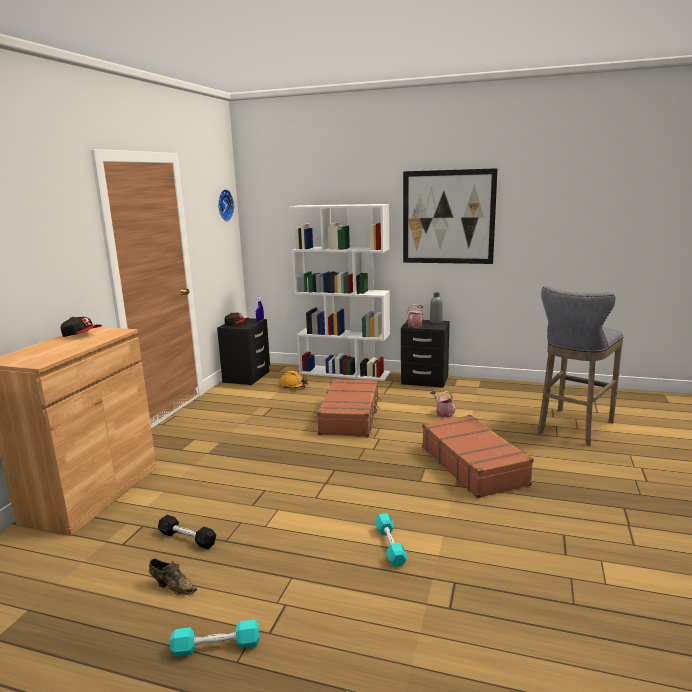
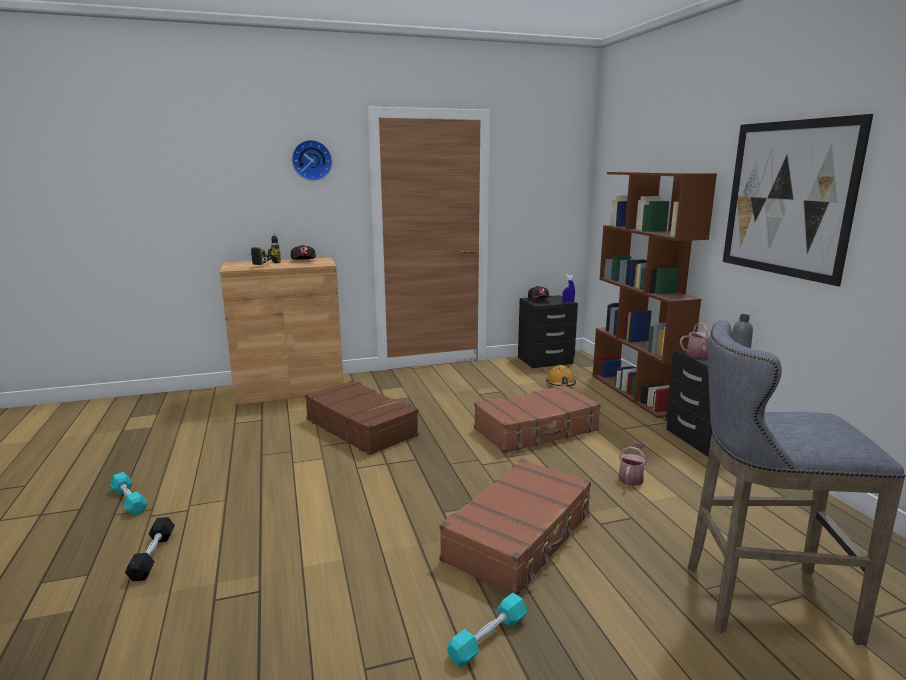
camera: 55 degrees right, 0 degrees up
brown shoe [149,558,197,595] -> none
black dumbbell [158,515,216,549] -> black dumbbell moved to [125,517,175,581]
wall clock [218,189,234,221] -> wall clock moved to [292,140,332,181]
white bookcase [290,204,390,381] -> brown bookcase [593,172,717,418]
turquoise dumbbell [375,513,408,567] -> turquoise dumbbell moved to [447,593,527,667]
none -> power drill [250,233,281,265]
none -> brown suitcase [305,380,419,455]

